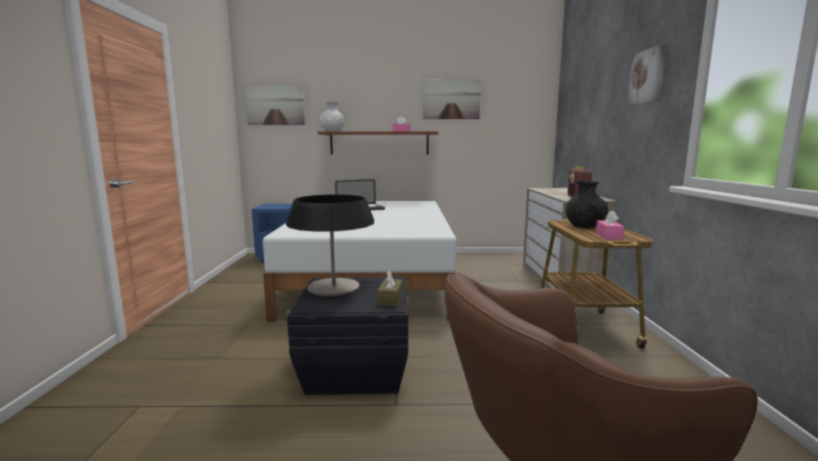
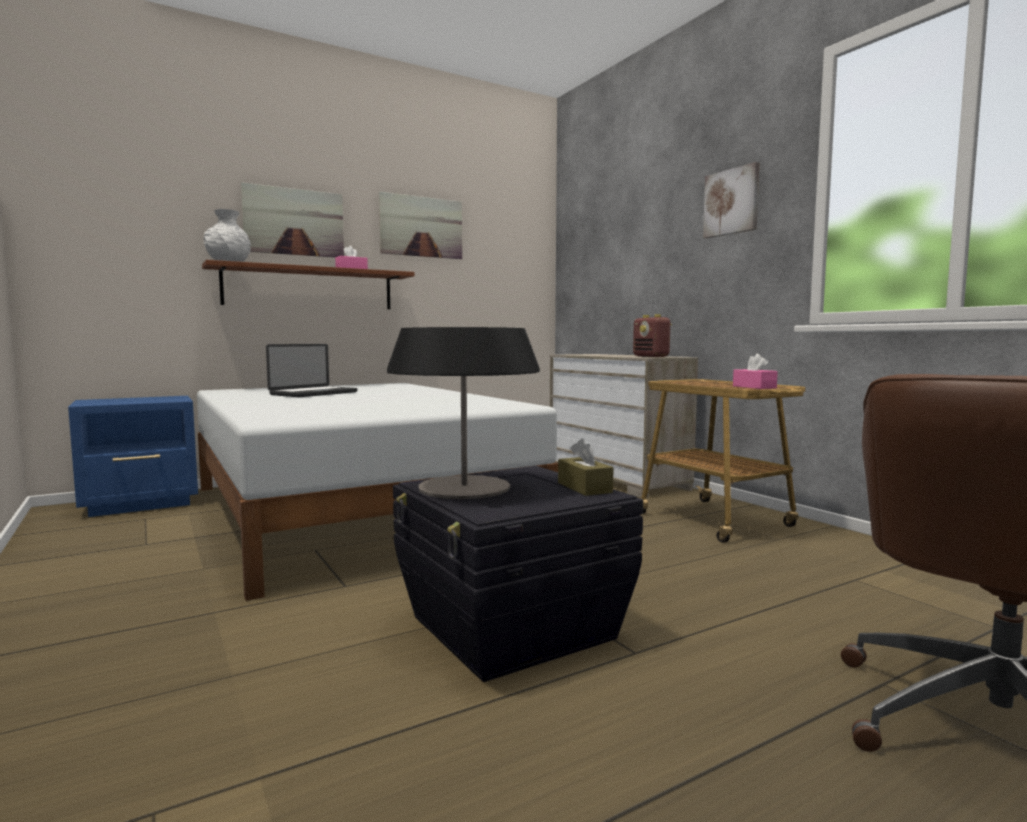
camera: 30 degrees left, 5 degrees down
picture [245,85,305,125] -> picture moved to [241,182,344,258]
black vase [566,181,609,229] -> none

